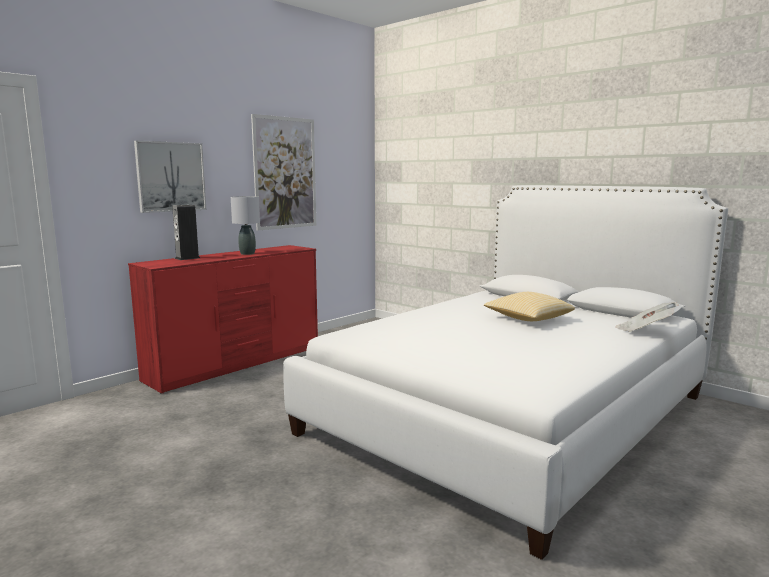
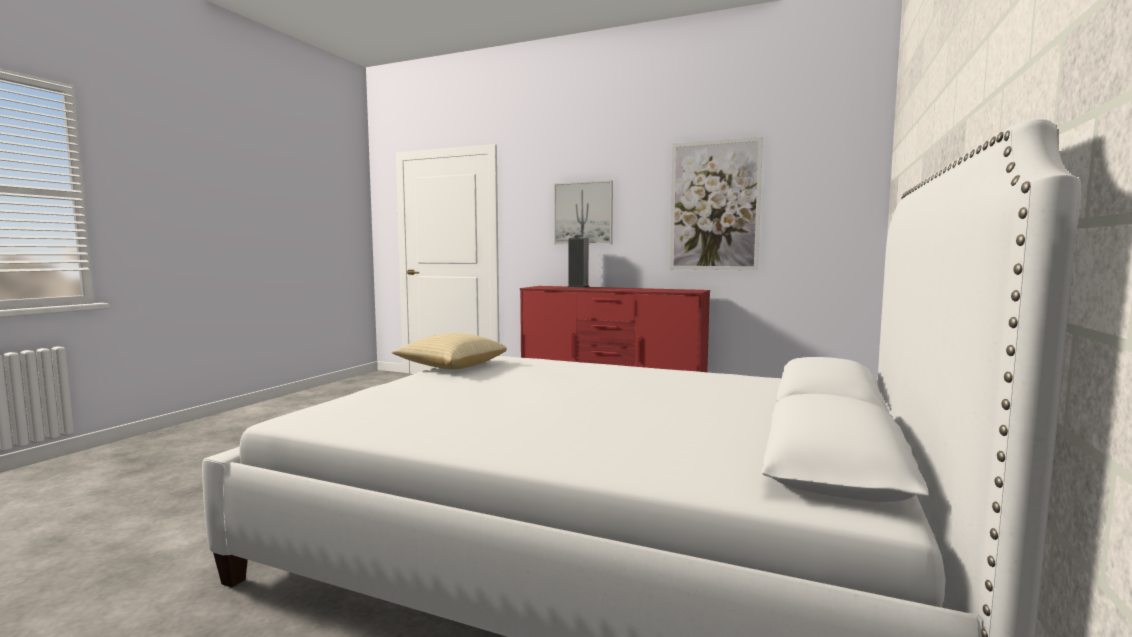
camera: 70 degrees right, 5 degrees down
grey table lamp [231,196,260,255] -> none
pillow [484,292,575,321] -> pillow moved to [392,333,507,370]
newspaper [616,302,679,332] -> none

